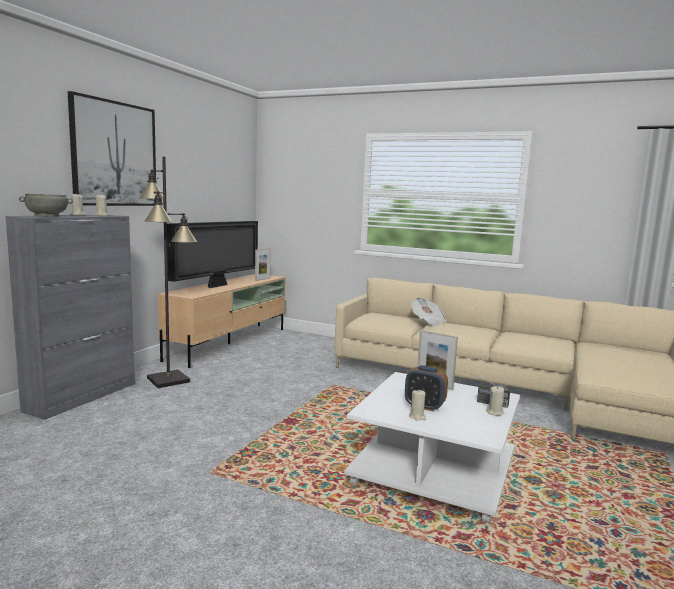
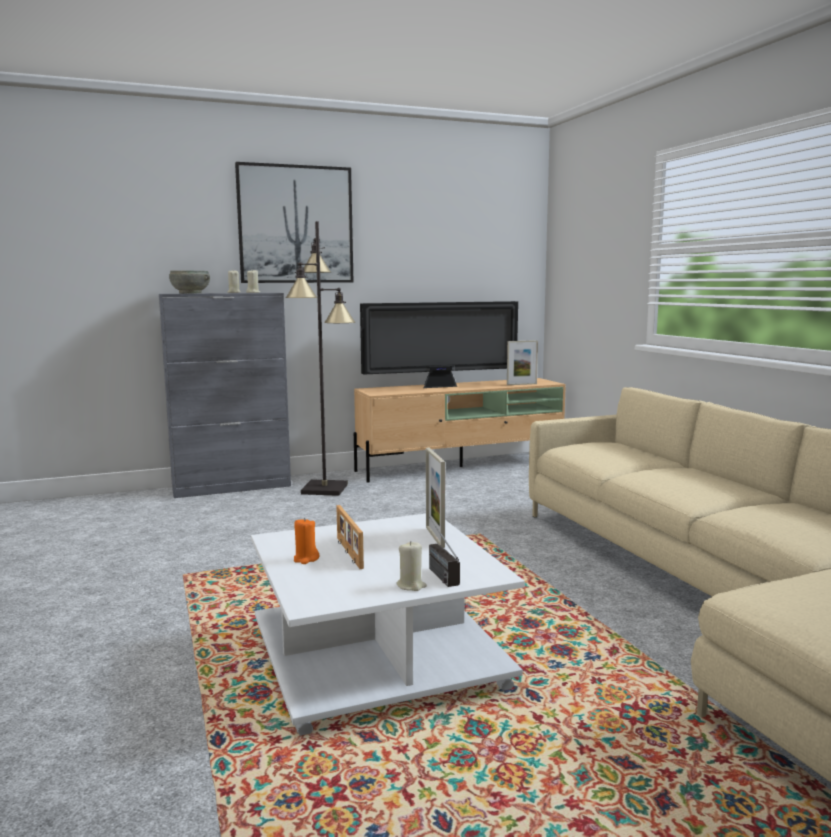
camera: 45 degrees right, 0 degrees up
alarm clock [405,365,448,411] -> picture frame [336,505,364,569]
beige candle [409,389,426,421] -> orange candle [294,518,319,564]
newspaper [411,298,447,326] -> none

